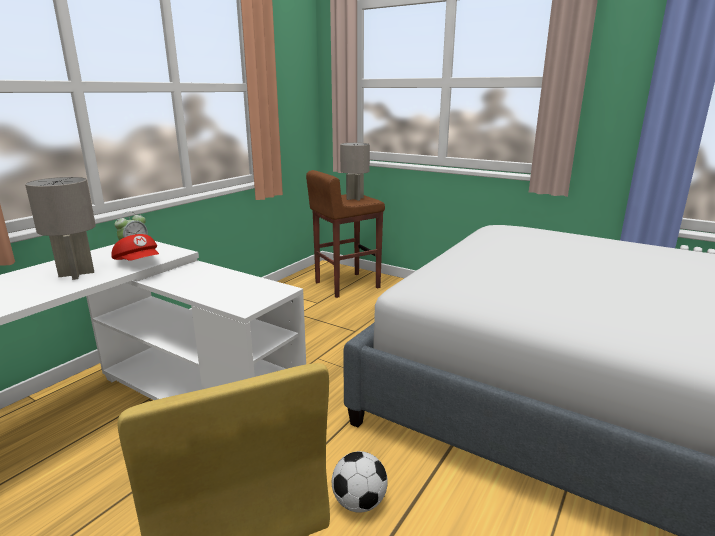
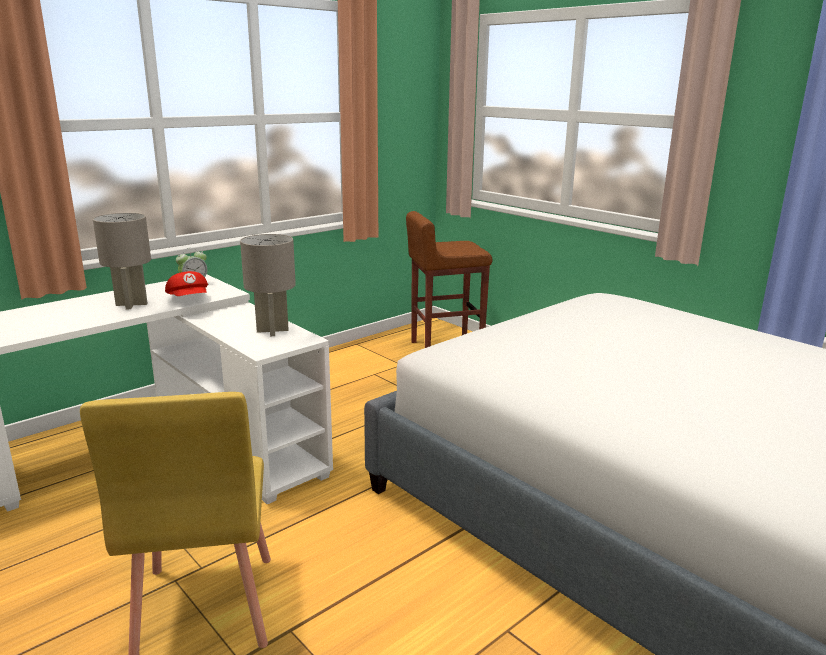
camera: 15 degrees right, 0 degrees up
football [332,451,388,513] -> none
grey table lamp [340,143,370,201] -> grey table lamp moved to [240,234,296,336]

